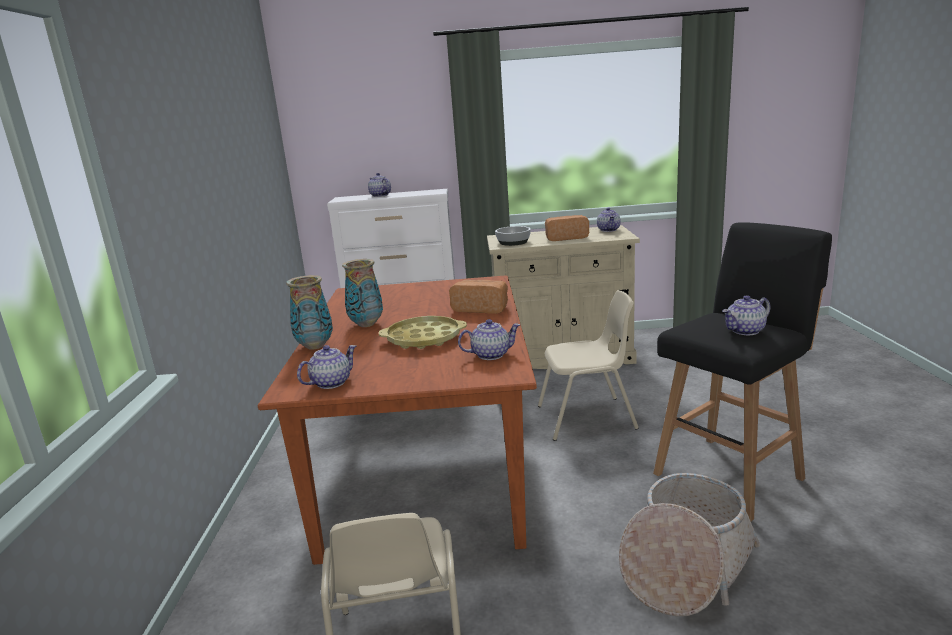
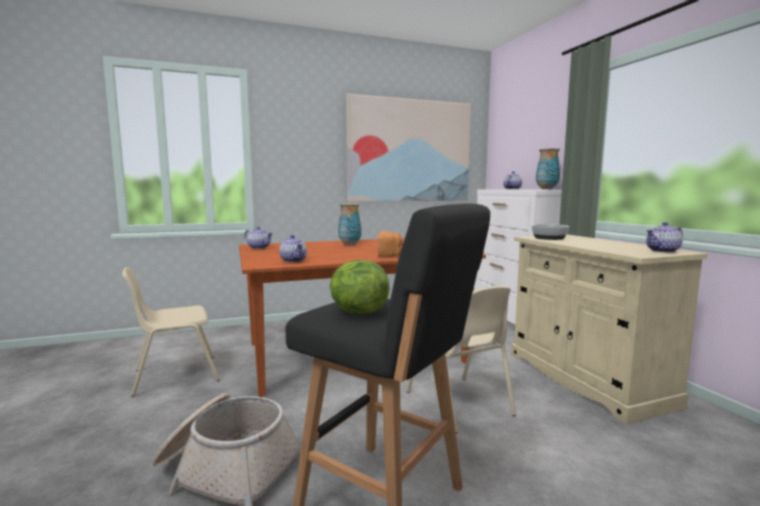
camera: 70 degrees right, 10 degrees down
vase [286,275,333,350] -> vase moved to [536,148,560,189]
yellow tray [379,316,467,349] -> none
bread [545,215,589,241] -> none
teapot [722,295,770,335] -> lettuce [330,260,390,314]
none -> picture [346,94,471,201]

